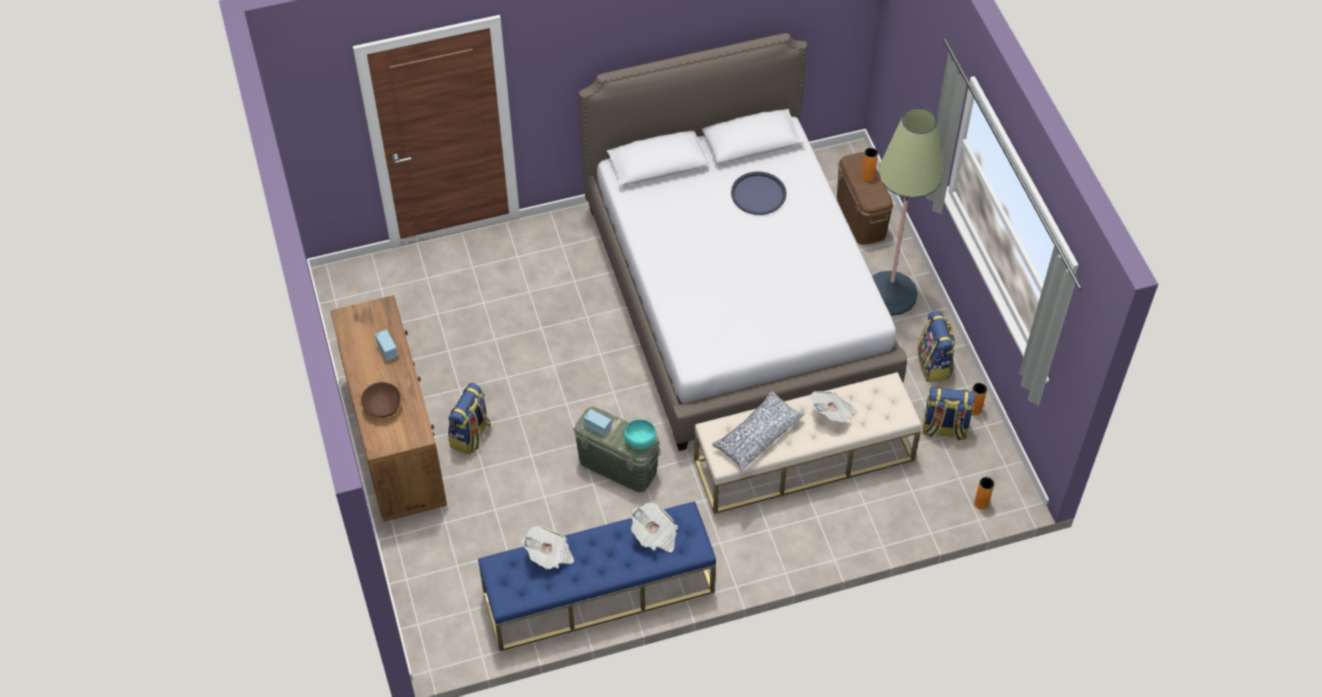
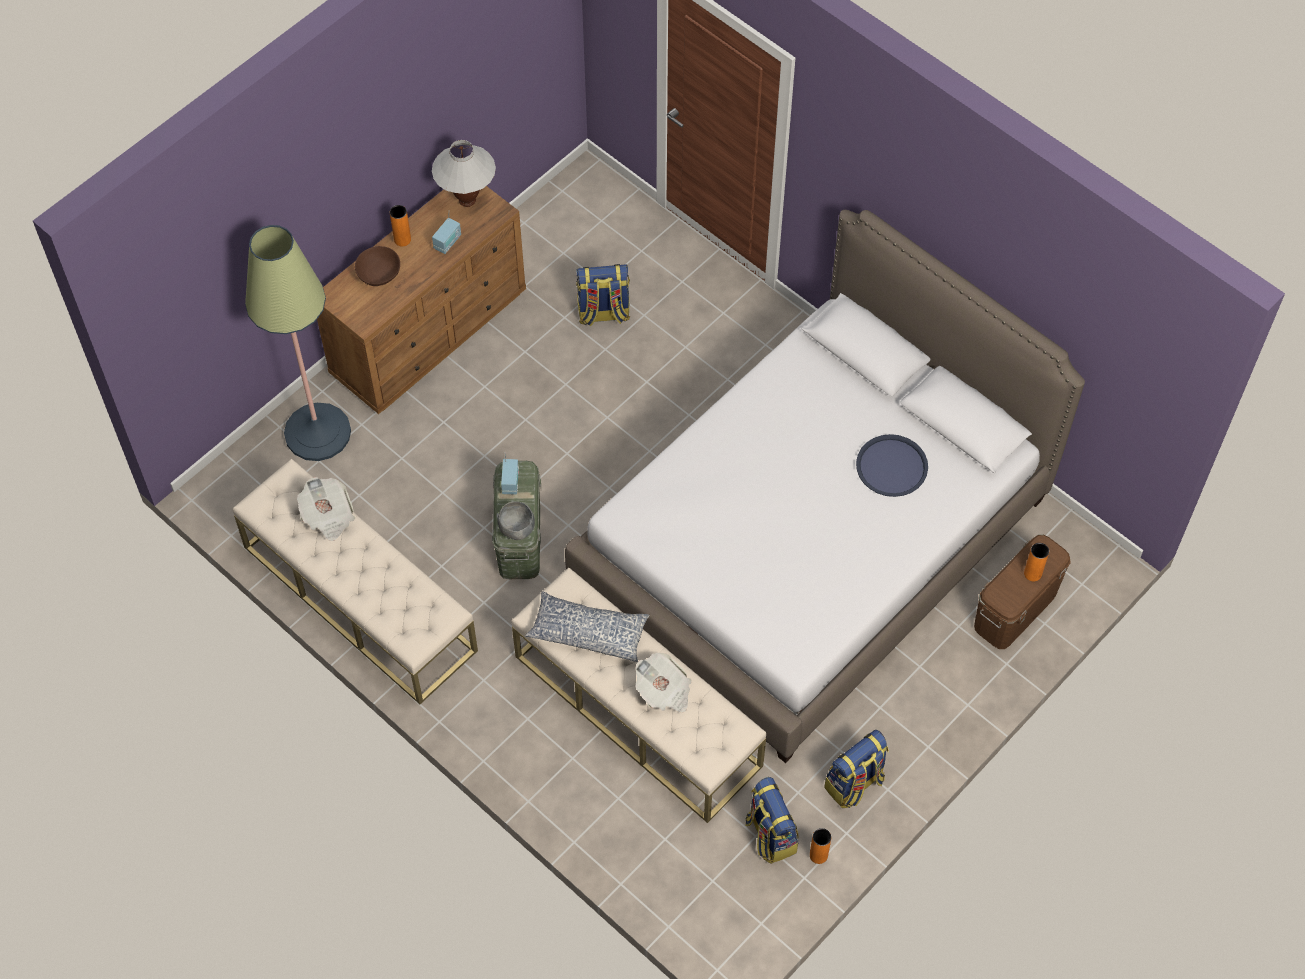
camera: 60 degrees right, 5 degrees up
backpack [448,383,491,455] -> backpack moved to [576,264,630,327]
blue bench [478,501,716,651] -> beige bench [233,459,478,704]
turquoise bowl [624,419,657,450] -> grey bowl [497,501,535,540]
newspaper [631,503,678,552] -> none
floor lamp [872,107,943,316] -> floor lamp moved to [245,225,351,461]
orange vase [974,477,994,510] -> orange vase moved to [390,205,411,246]
none -> white table lamp [432,140,496,207]

